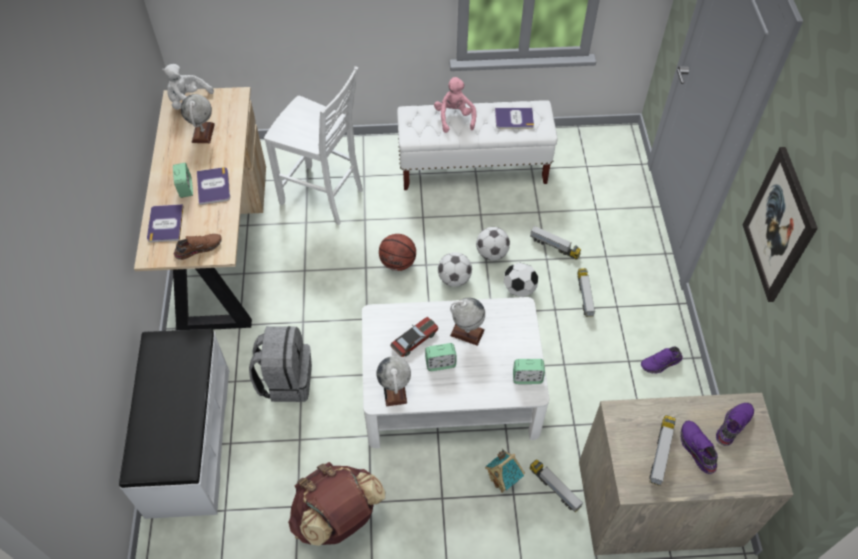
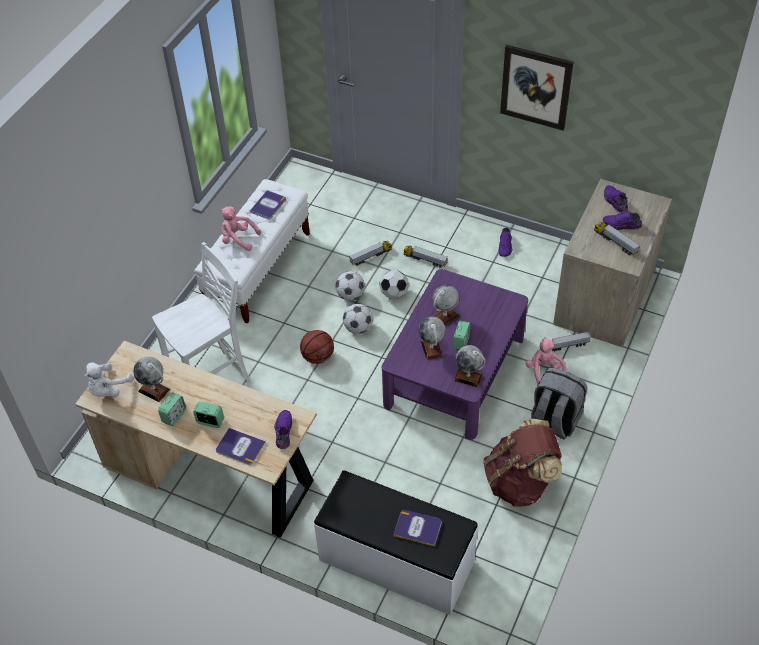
camera: 60 degrees left, 5 degrees down
brown shoe [174,234,222,260] -> purple shoe [274,410,292,449]
book [197,167,230,205] -> book moved to [393,510,442,547]
grey backpack [249,326,312,402] -> grey backpack moved to [531,368,587,440]
white coffee table [362,297,549,448] -> purple coffee table [382,269,528,440]
toy car [390,317,438,357] -> globe [419,317,446,360]
toy house [485,449,525,493] -> pink plush toy [526,337,567,385]
alarm clock [513,359,545,384] -> alarm clock moved to [158,392,186,426]

